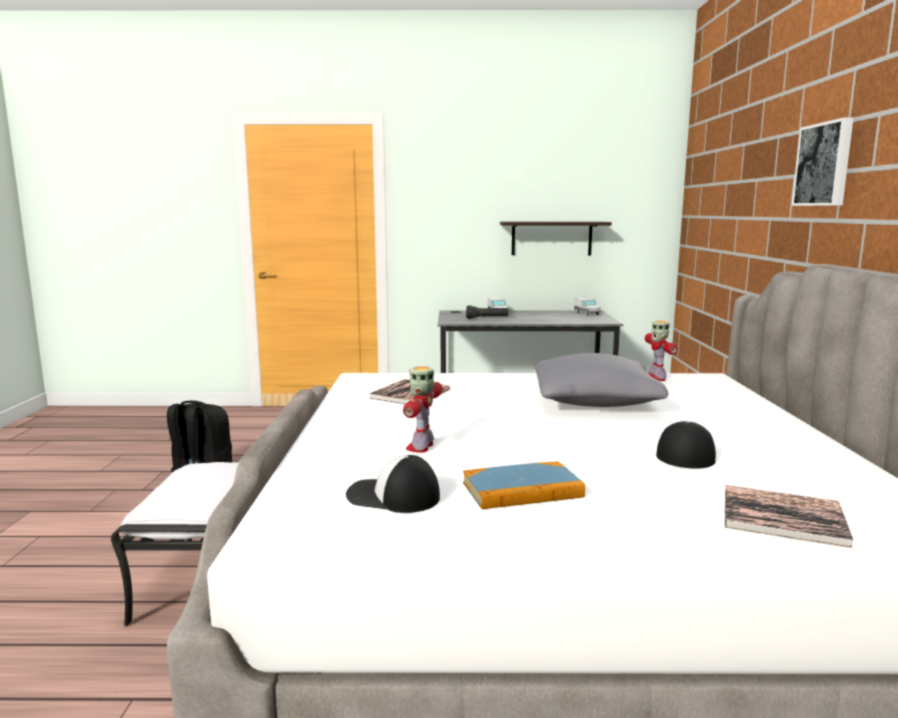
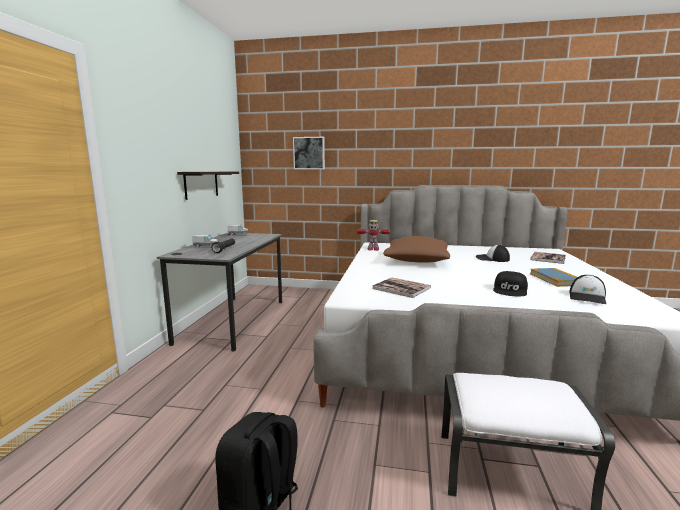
camera: 80 degrees left, 0 degrees up
toy robot [403,366,443,453] -> black cap [493,271,528,296]
grey pillow [535,353,668,407] -> brown pillow [383,236,450,263]
picture [791,118,854,206] -> picture moved to [293,137,325,169]

